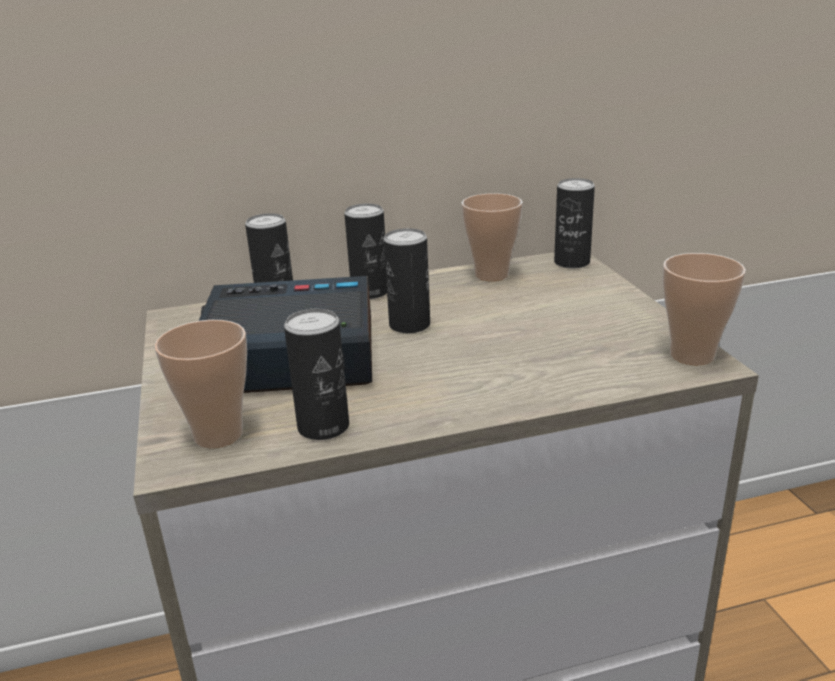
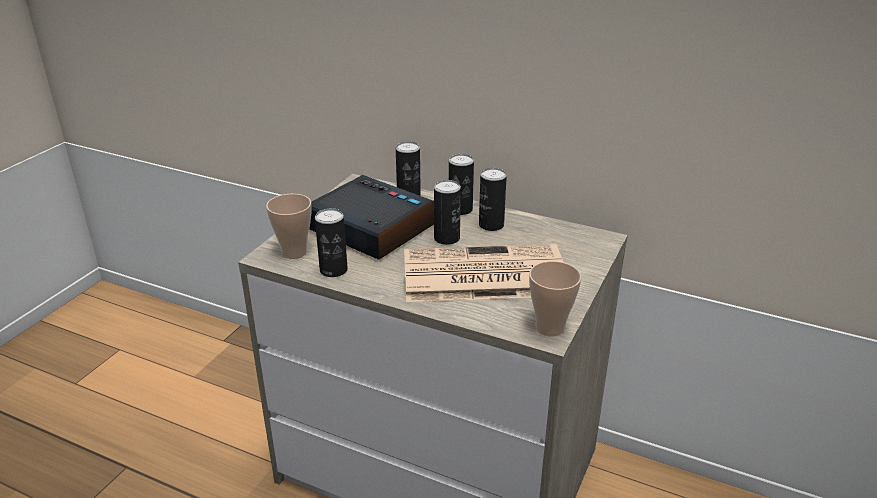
camera: 40 degrees right, 5 degrees up
cup [462,193,523,281] -> none
can [554,178,595,268] -> can moved to [479,168,507,231]
none -> newspaper [404,244,563,302]

